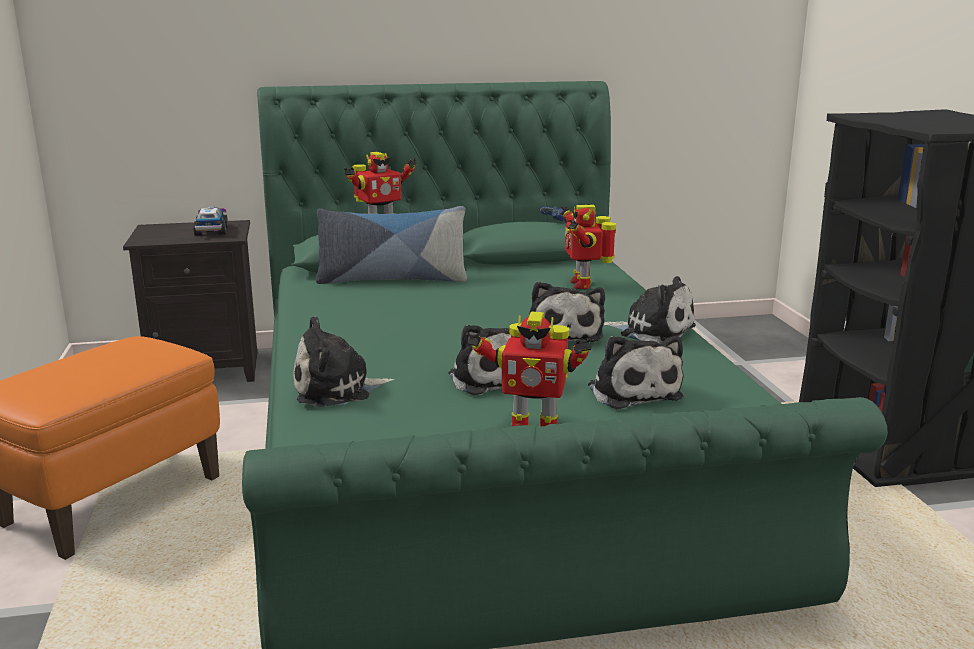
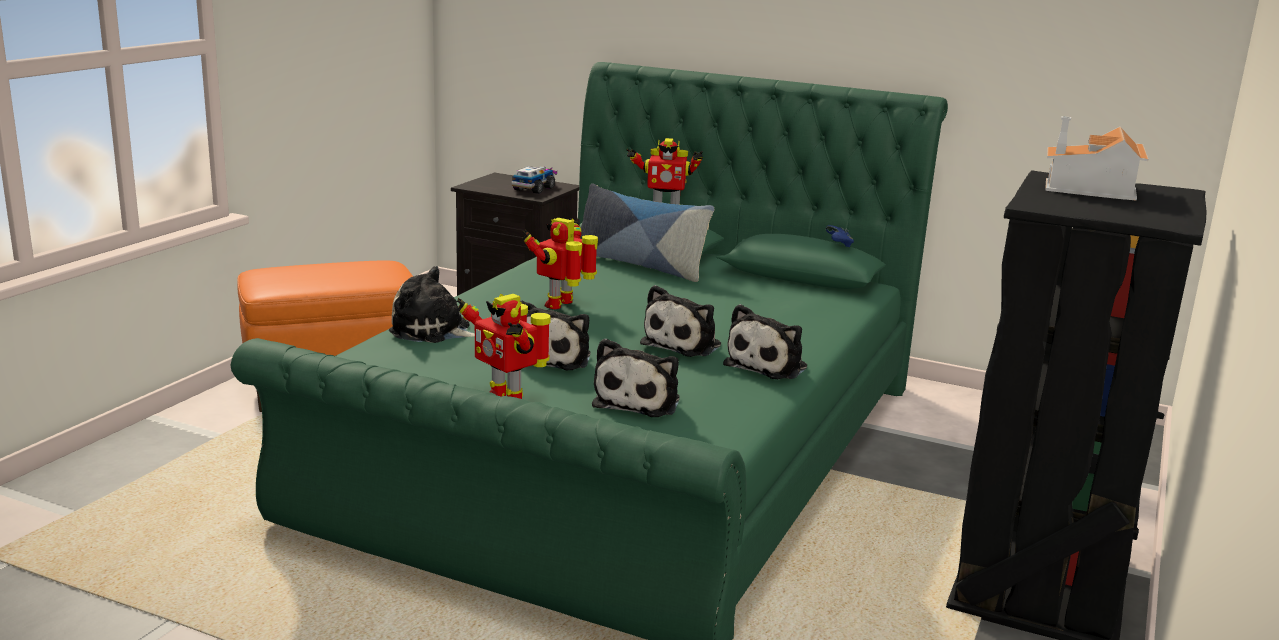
camera: 35 degrees right, 0 degrees up
toy robot [561,204,616,289] -> toy robot moved to [522,218,598,309]
plush toy [603,276,696,343] -> plush toy turned 60 degrees clockwise [723,304,807,379]
none -> toy house [1045,116,1148,201]

